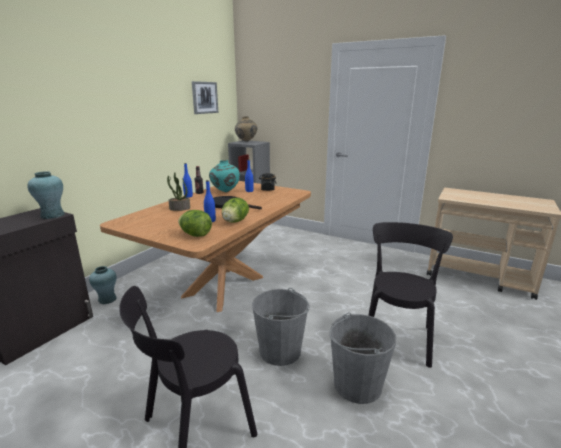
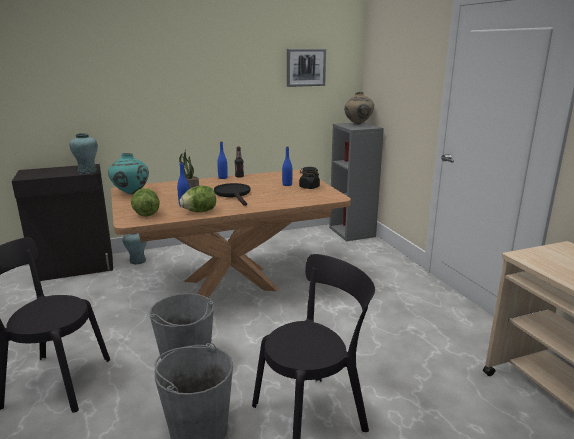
camera: 40 degrees right, 0 degrees up
turquoise vase [209,160,240,192] -> turquoise vase moved to [108,153,149,194]

